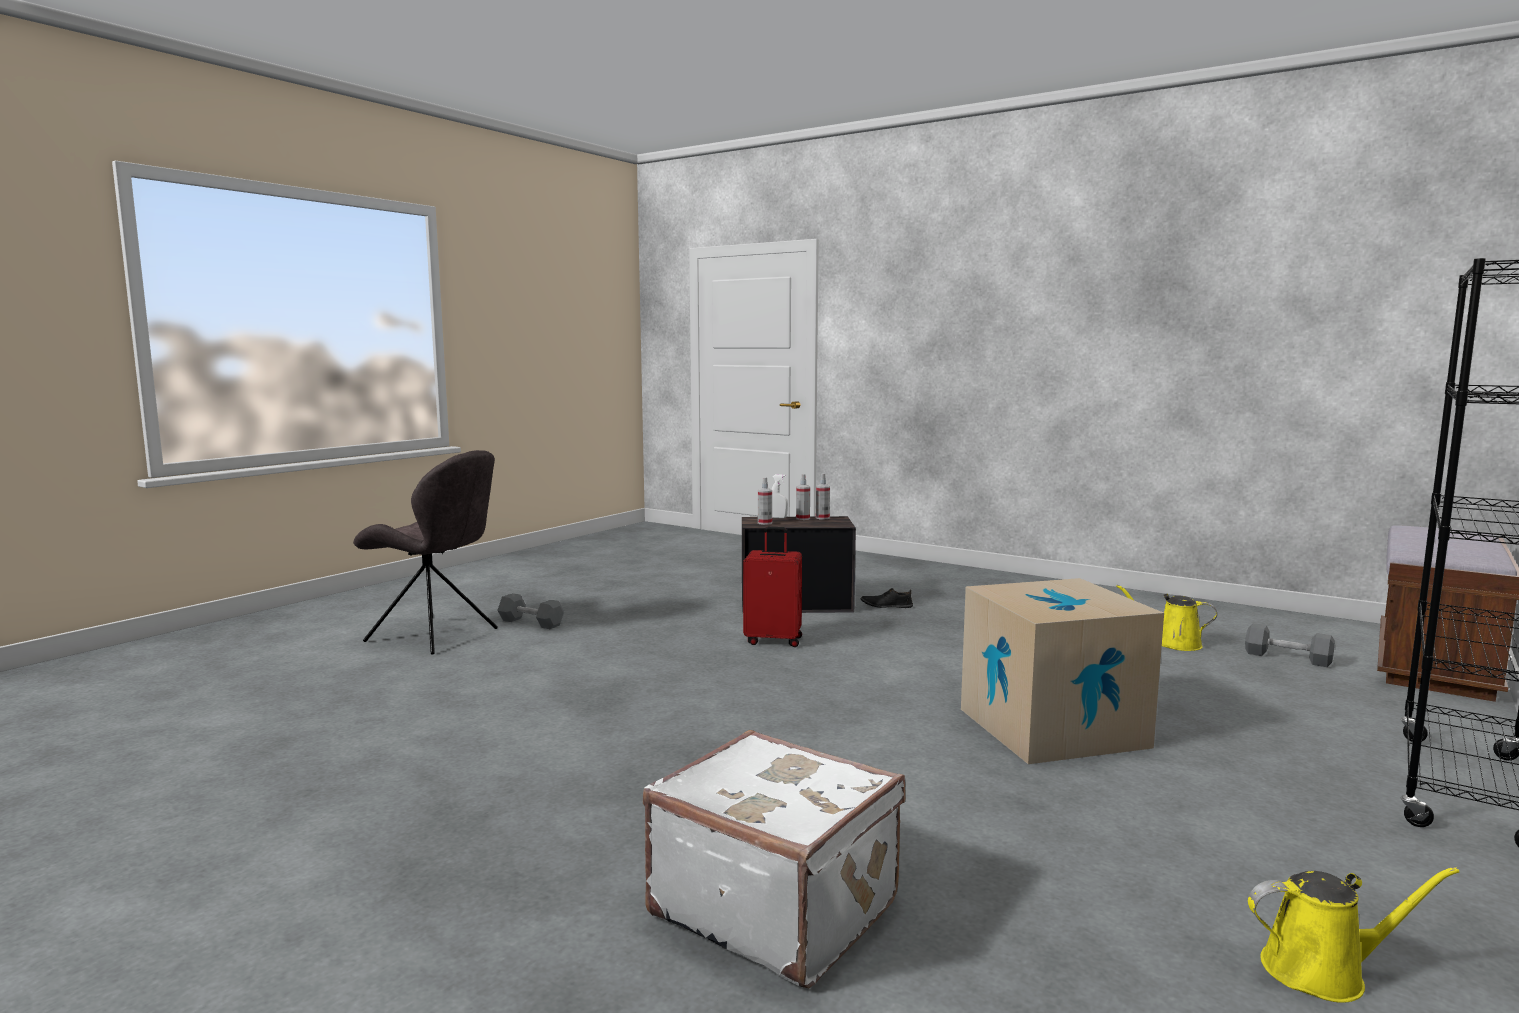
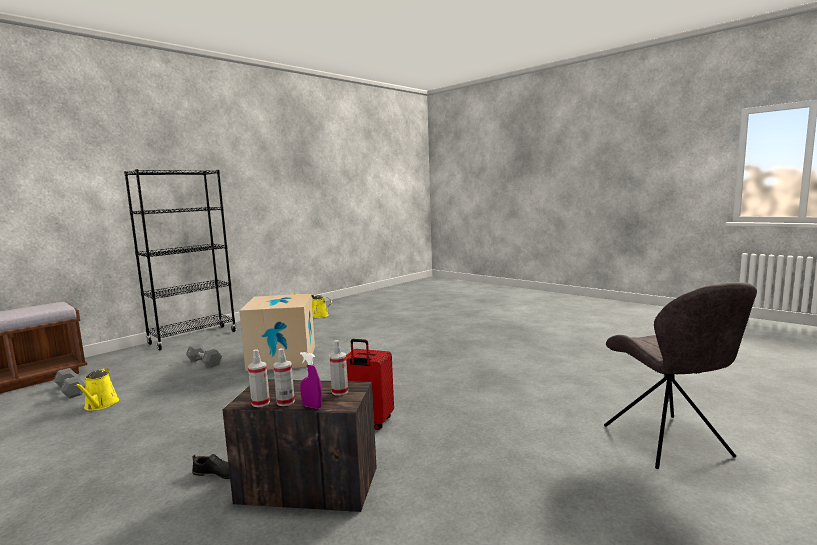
camera: 170 degrees left, 0 degrees up
grey chair [353,450,498,655] -> grey chair turned 135 degrees counterclockwise [604,282,757,469]
grey dumbbell [497,593,564,629] -> grey dumbbell moved to [186,344,222,368]
white suitcase [643,730,905,988] -> none
white spray bottle [771,474,788,518] -> purple spray bottle [300,352,322,409]
yellow watering can [1116,585,1217,651] -> yellow watering can turned 45 degrees clockwise [75,368,119,411]

